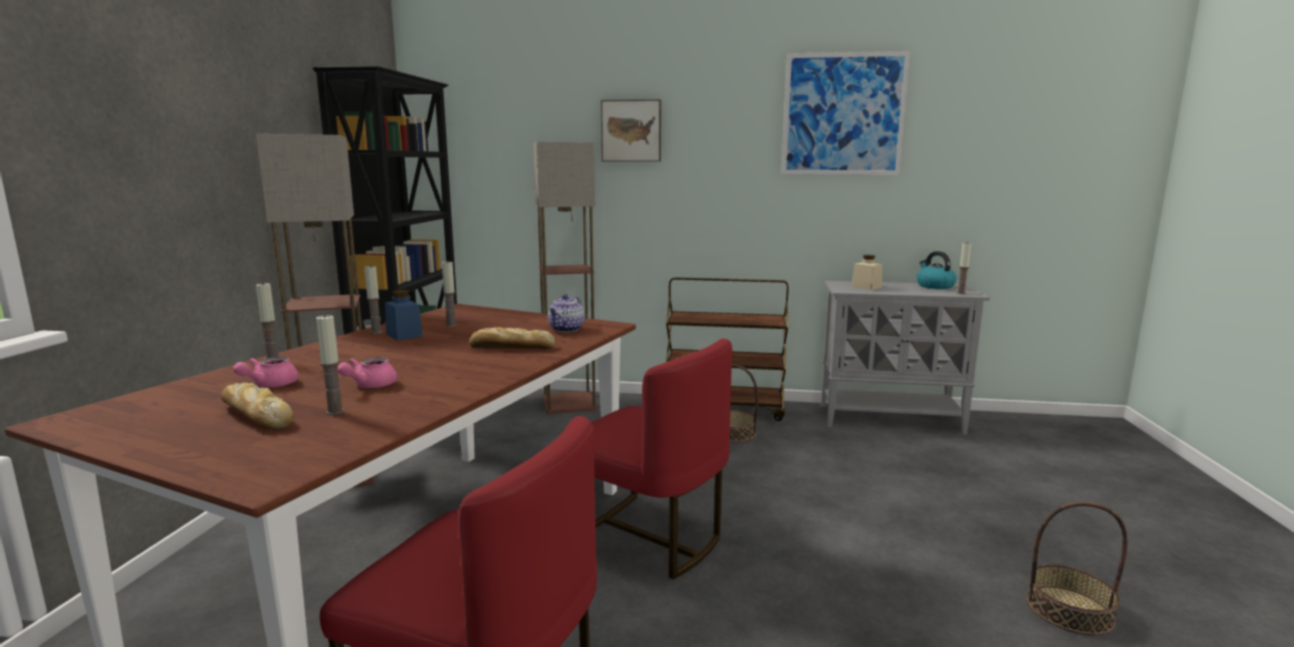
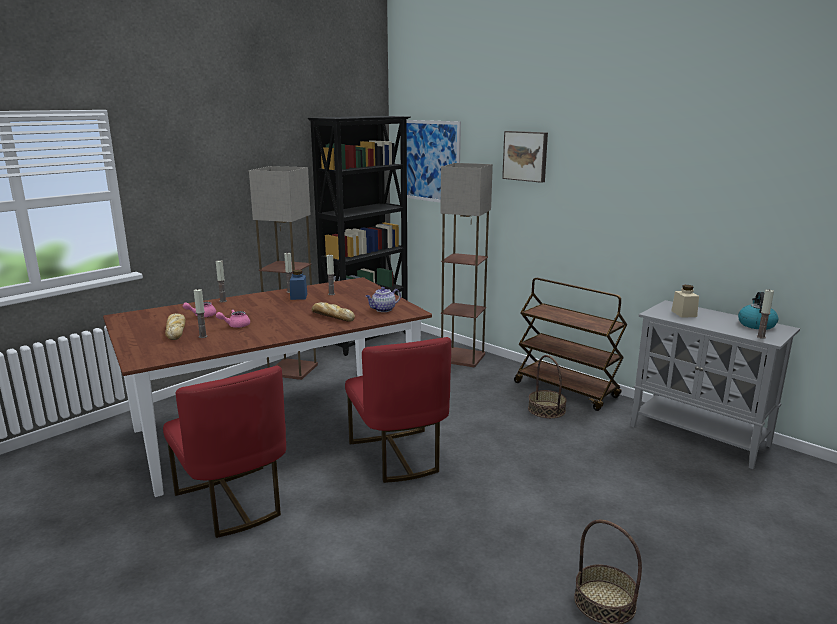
camera: 35 degrees right, 5 degrees up
picture [781,51,911,175] -> picture moved to [400,120,461,203]

